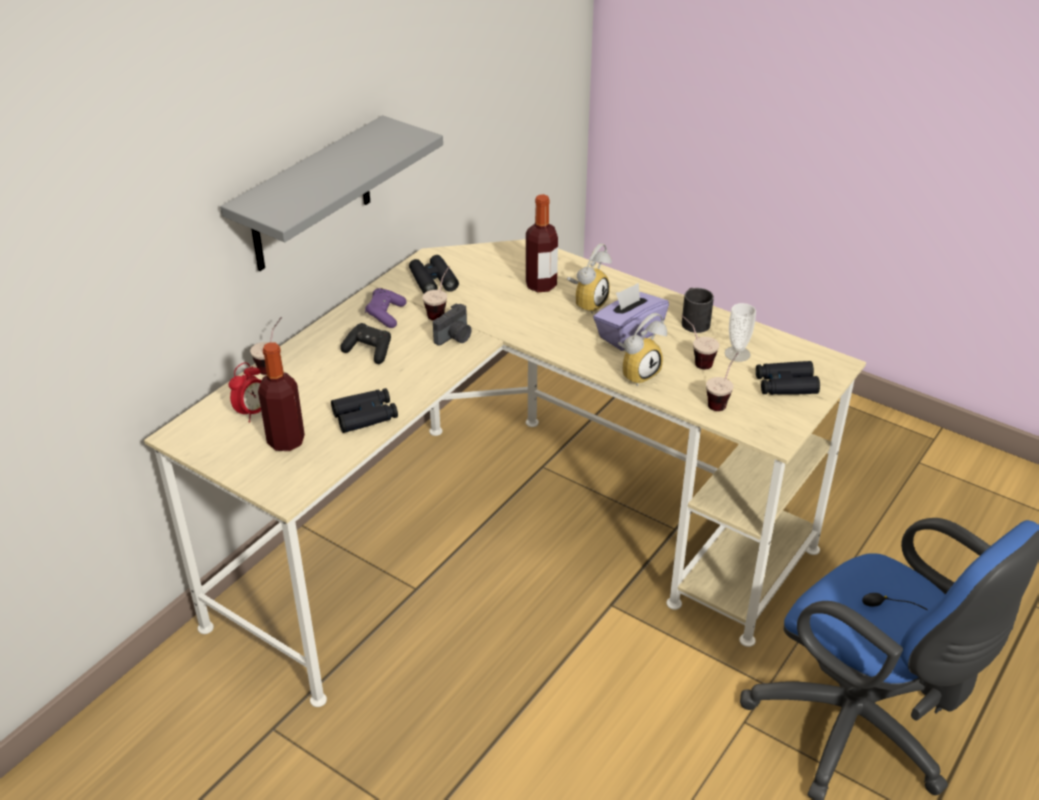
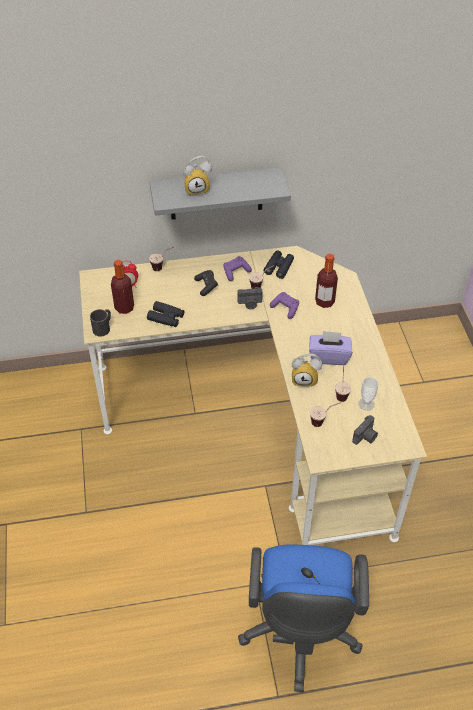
camera: 45 degrees right, 10 degrees up
alarm clock [567,243,612,314] -> alarm clock moved to [183,156,212,195]
black mug [682,288,714,333] -> black mug moved to [90,309,111,337]
black binoculars [756,361,820,395] -> camera [352,415,378,445]
none -> purple game controller [270,292,299,319]

